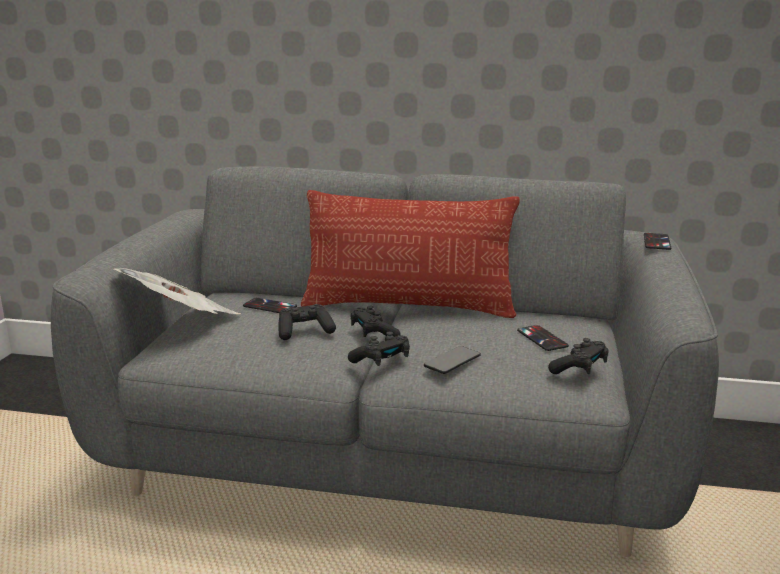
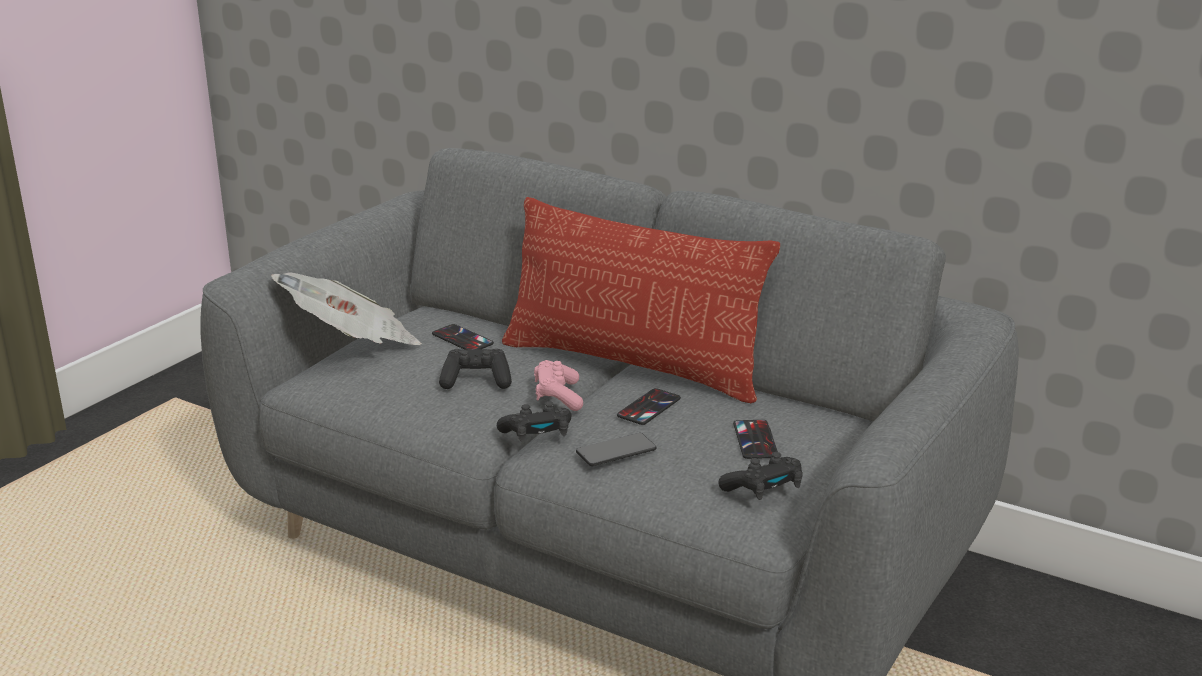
camera: 20 degrees right, 5 degrees up
black game controller [351,306,401,337] -> pink game controller [534,360,583,411]
phone [644,233,671,250] -> phone moved to [617,388,681,425]

